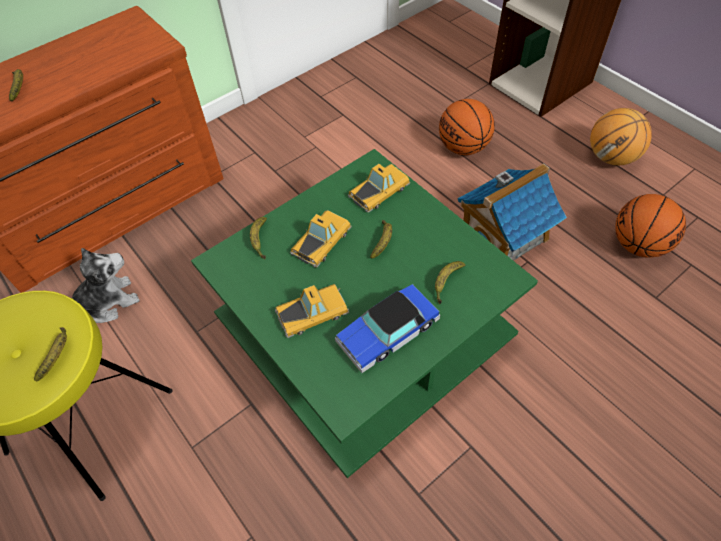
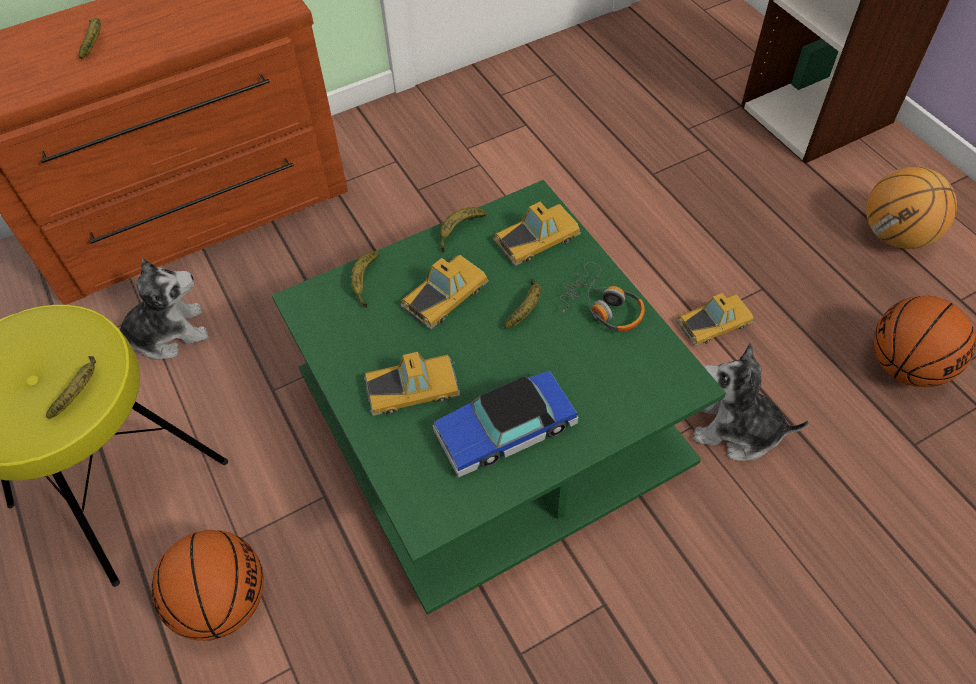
camera: 10 degrees right, 0 degrees up
banana [435,261,465,304] -> banana moved to [440,207,487,252]
basketball [439,99,495,155] -> basketball moved to [151,530,264,641]
toy house [457,163,567,261] -> toy car [676,293,754,346]
none -> headphones [560,262,645,332]
none -> plush toy [693,343,809,461]

